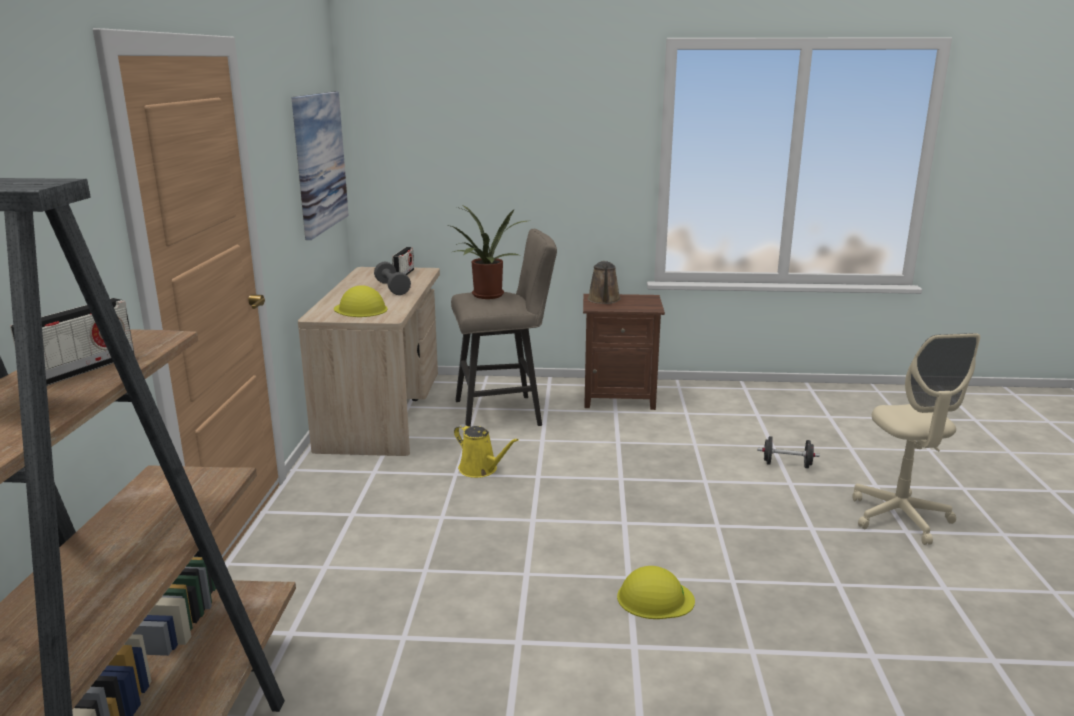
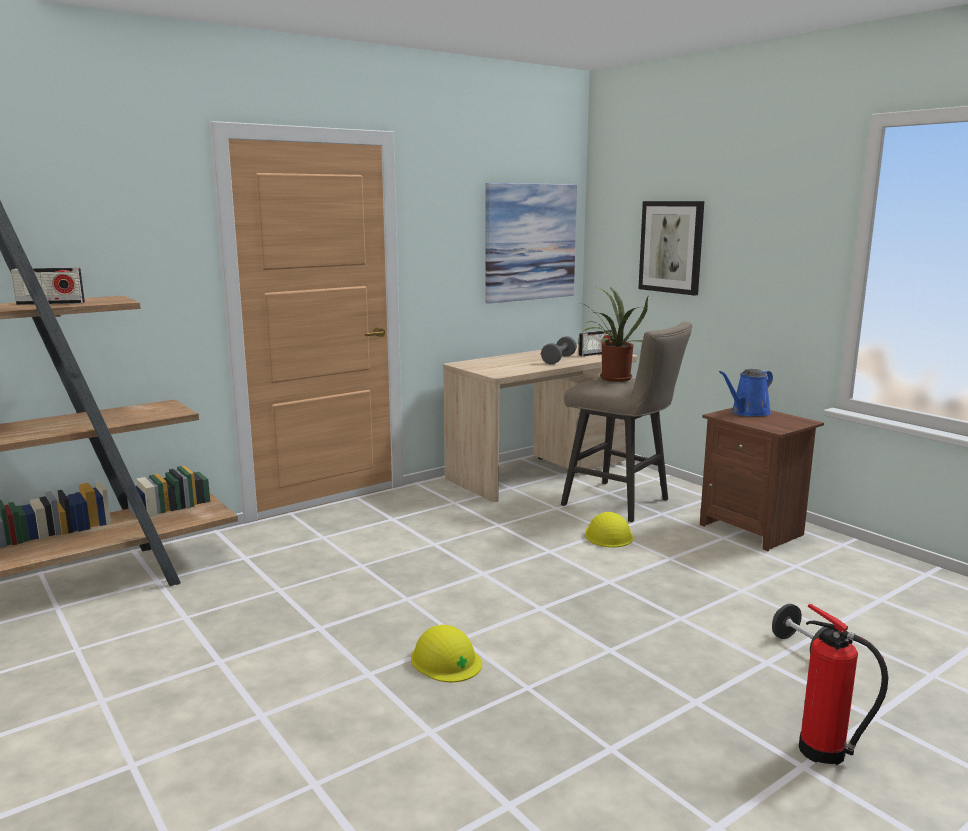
camera: 50 degrees right, 5 degrees down
yellow hard hat [334,285,387,317] -> yellow hard hat moved to [585,512,633,547]
yellow watering can [454,424,519,478] -> none
brown watering can [588,261,621,304] -> blue watering can [719,369,773,417]
beige office chair [852,333,980,545] -> fire extinguisher [799,604,888,765]
none -> picture [638,201,704,296]

